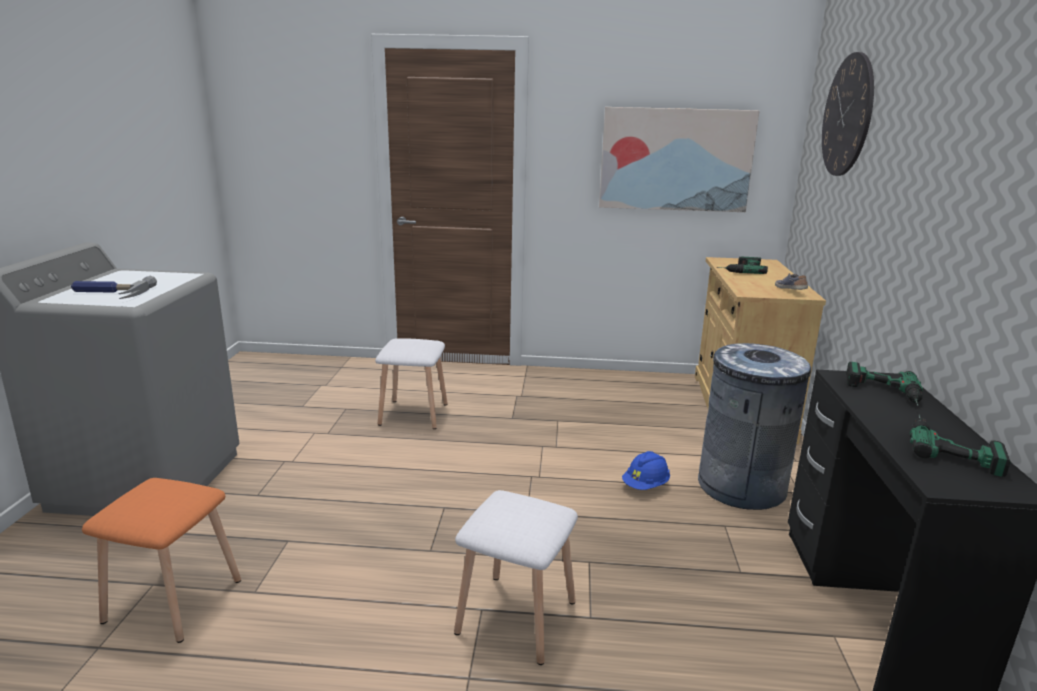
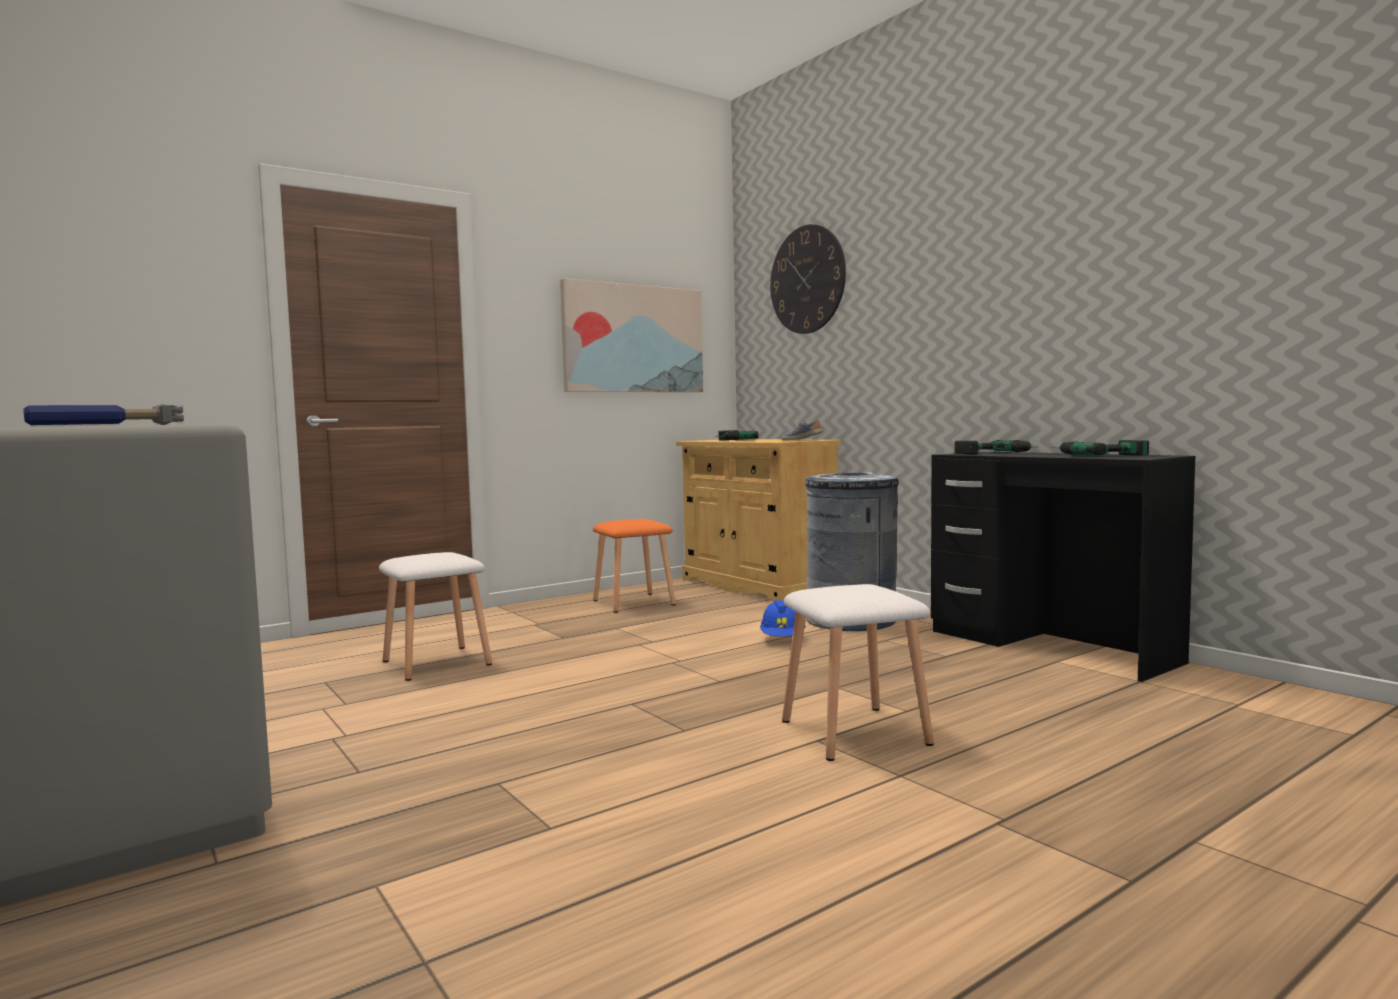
camera: 40 degrees left, 15 degrees down
orange stool [82,478,241,643] -> orange stool moved to [593,519,676,613]

